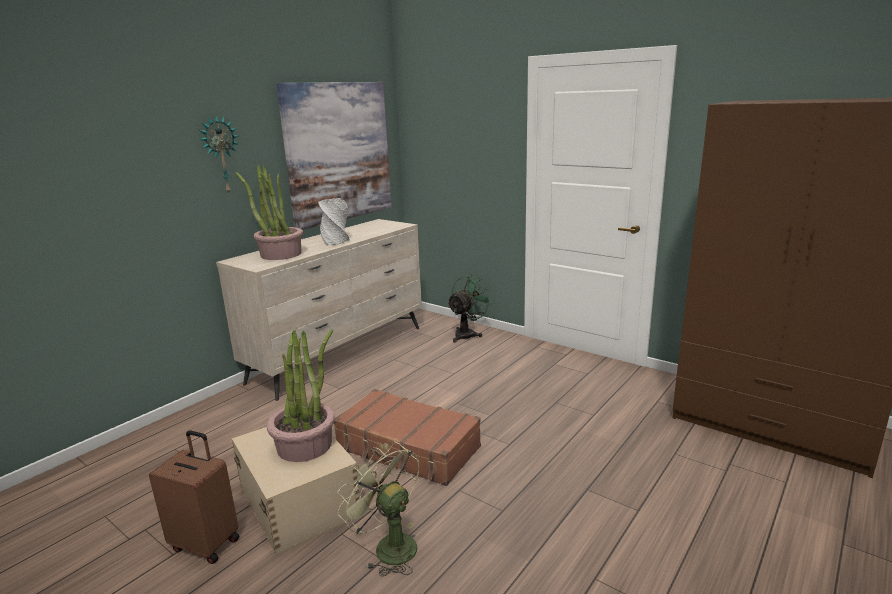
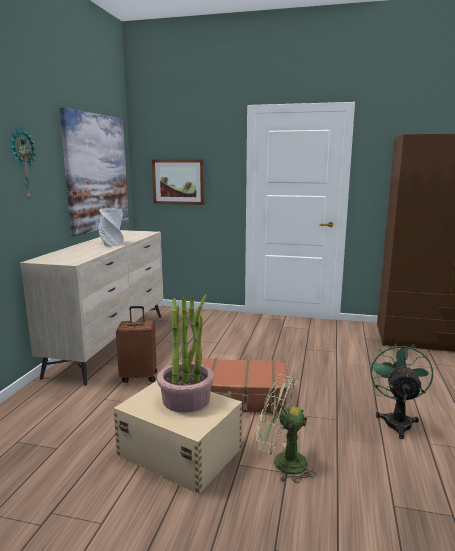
camera: 25 degrees left, 5 degrees down
brown suitcase [149,430,239,564] -> brown suitcase moved to [116,306,157,383]
potted plant [235,165,303,260] -> none
green fan [447,274,494,343] -> green fan moved to [370,343,433,439]
none -> picture [152,159,204,205]

